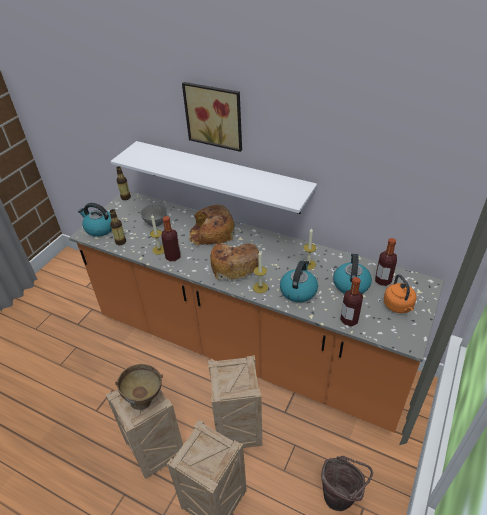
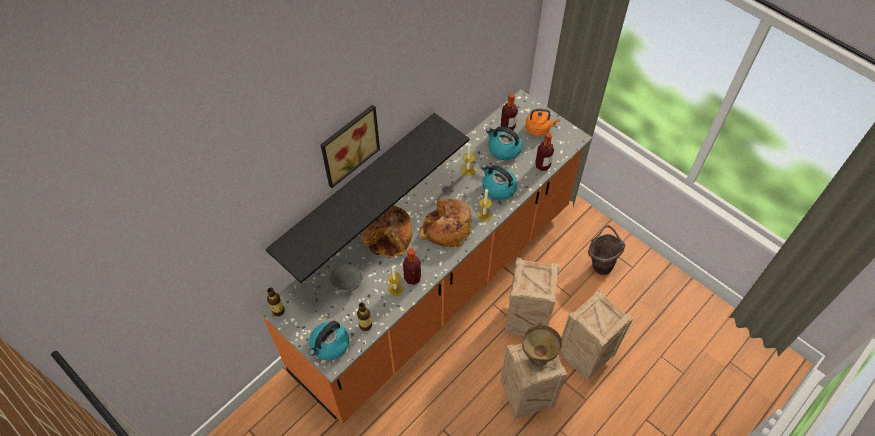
camera: 75 degrees left, 15 degrees up
white shelf [110,141,317,214] -> black shelf [266,113,469,283]

